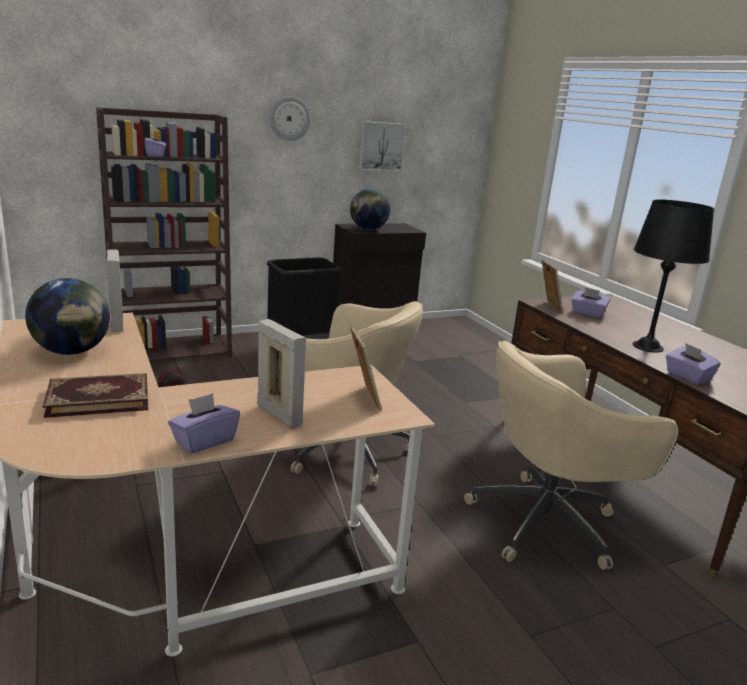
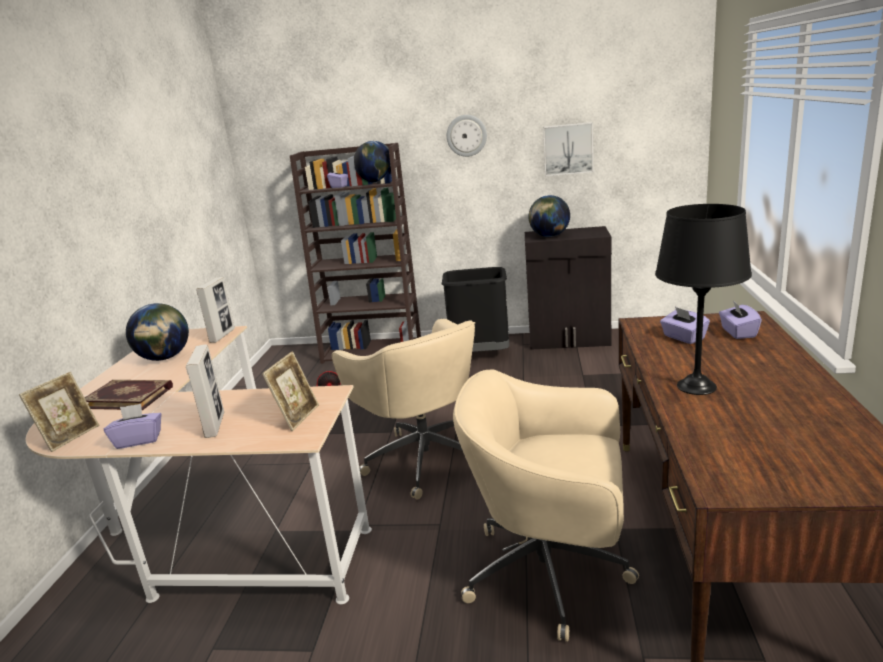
camera: 35 degrees right, 0 degrees up
picture frame [542,259,563,313] -> picture frame moved to [19,372,99,452]
purple tissue box [666,343,721,385] -> purple tissue box moved to [719,301,762,339]
none -> globe [354,141,391,183]

